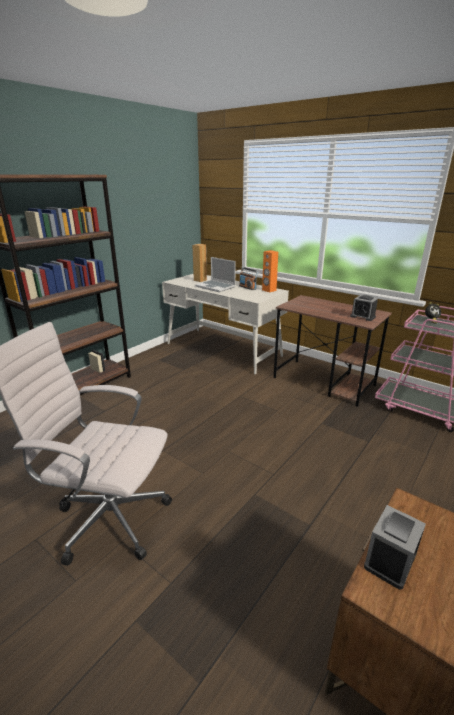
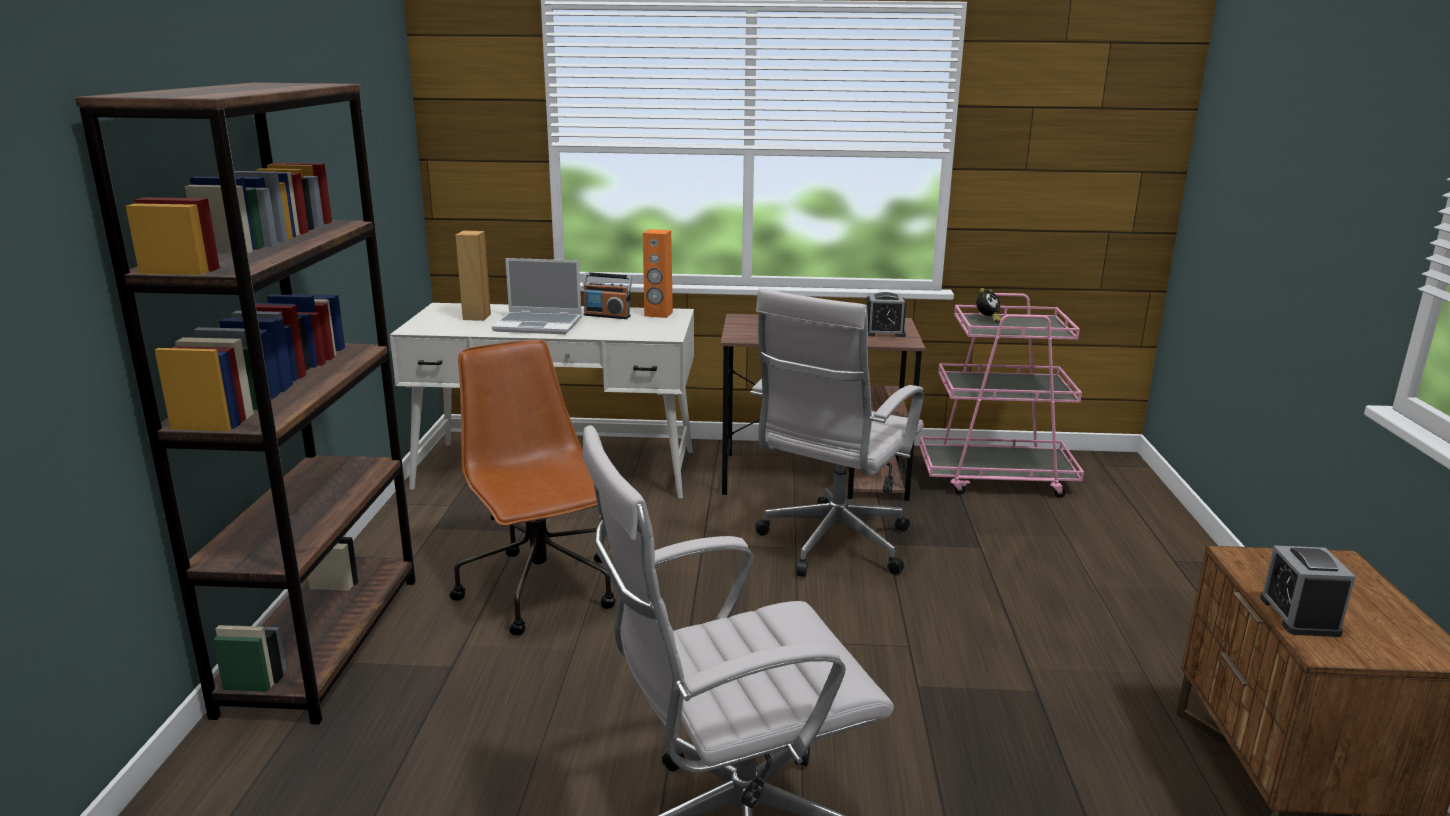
camera: 35 degrees left, 5 degrees down
none -> brown office chair [450,339,615,635]
none -> white office chair [750,288,924,577]

